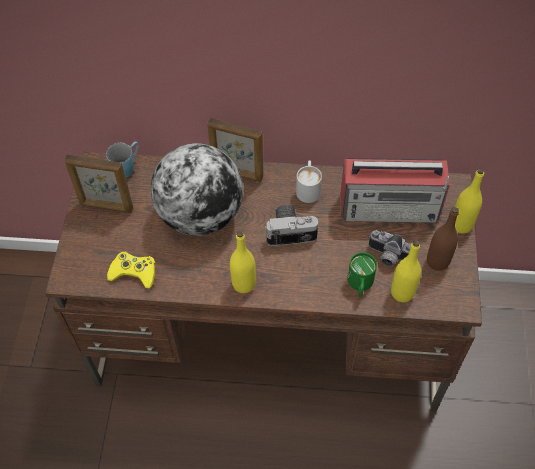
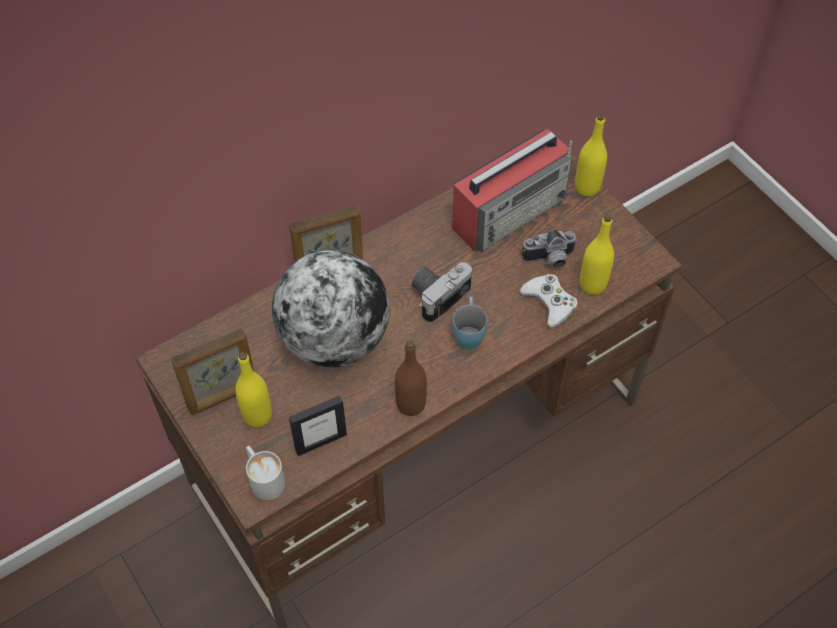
camera: 40 degrees left, 0 degrees up
blue mug [106,141,139,177] -> blue mug moved to [452,297,488,350]
yellow game controller [107,252,156,288] -> picture frame [289,396,347,456]
yellow bottle [230,231,256,293] -> yellow bottle moved to [235,352,272,428]
white mug [296,160,322,203] -> white mug moved to [246,446,285,500]
green mug [347,252,377,297] -> white game controller [519,274,578,328]
brown bottle [427,207,459,271] -> brown bottle moved to [395,340,427,416]

